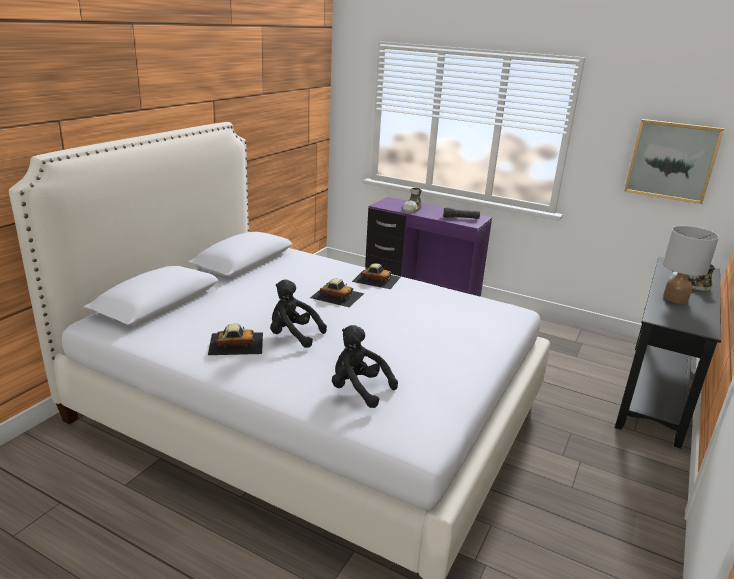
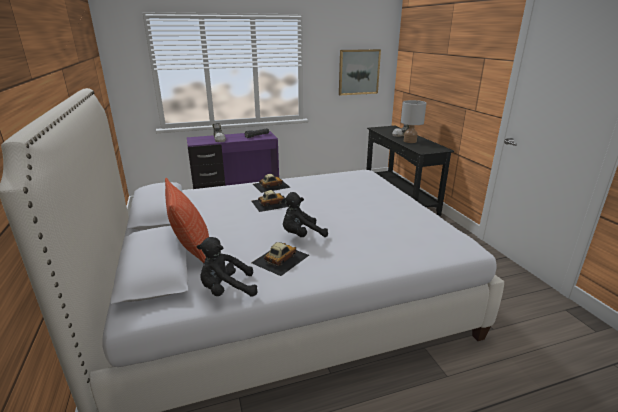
camera: 45 degrees left, 0 degrees up
black plush toy [332,325,398,408] -> black plush toy moved to [197,237,257,296]
none -> orange pillow [165,178,209,263]

